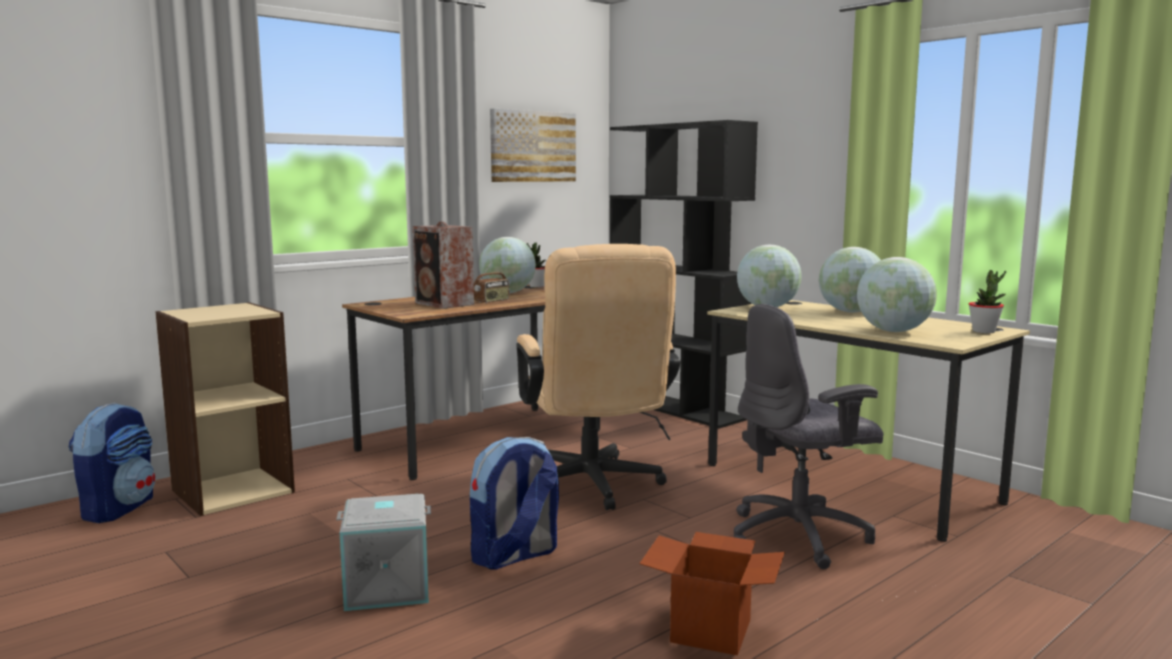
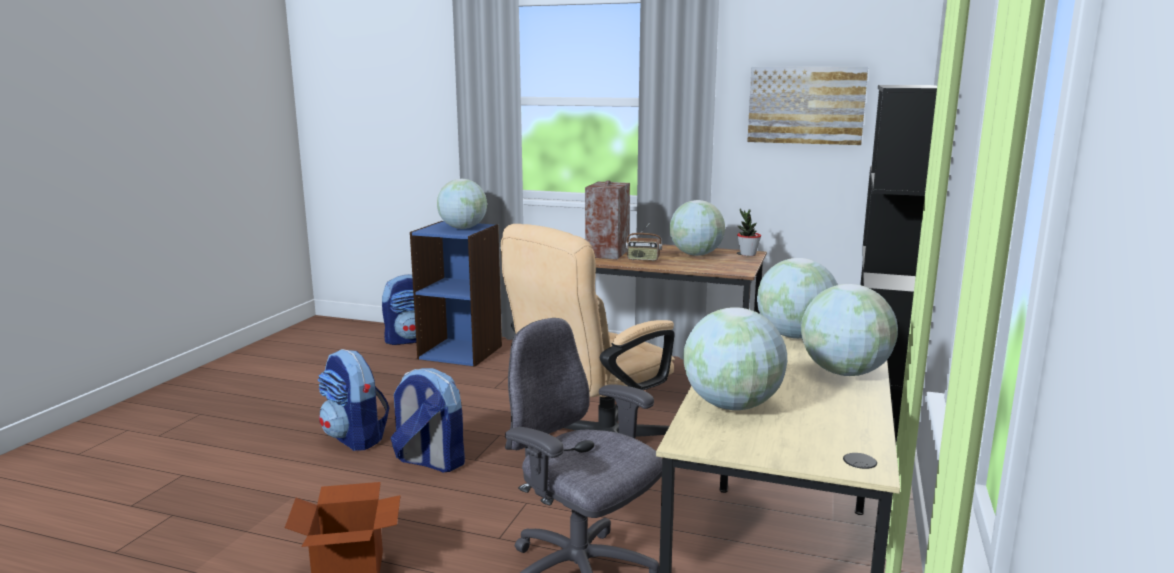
camera: 60 degrees right, 5 degrees up
beige bookcase [155,302,295,516] -> blue bookcase [410,221,502,367]
grey storage box [336,494,431,611] -> backpack [318,349,390,451]
potted plant [969,270,1006,333] -> none
none -> globe [437,179,487,229]

